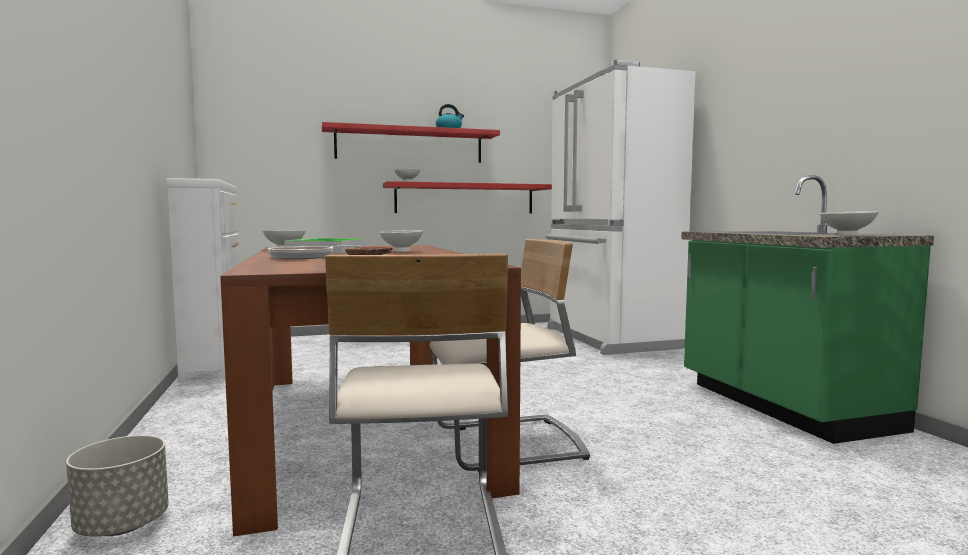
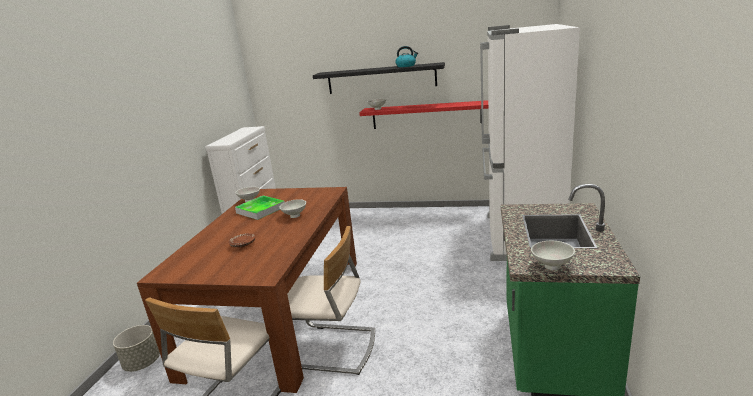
camera: 30 degrees right, 15 degrees up
frying pan [268,245,362,259] -> none
red shelf [322,122,500,163] -> black shelf [313,62,445,94]

